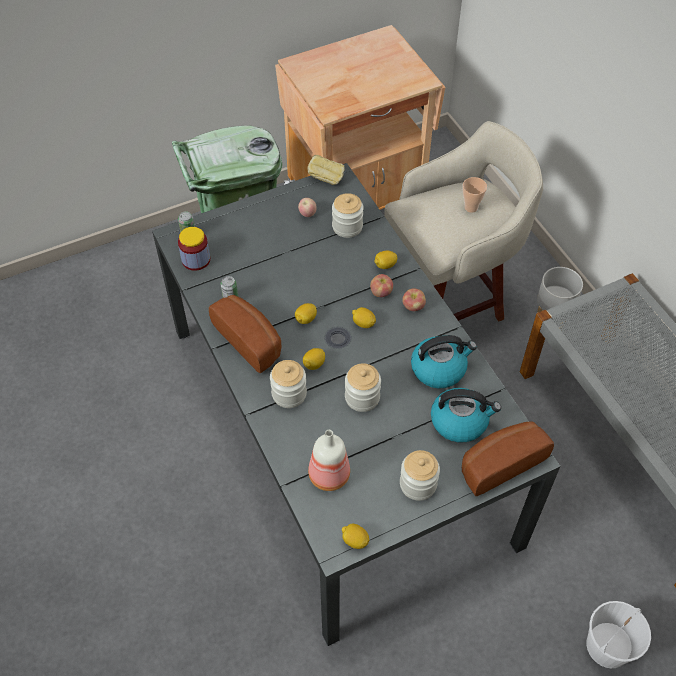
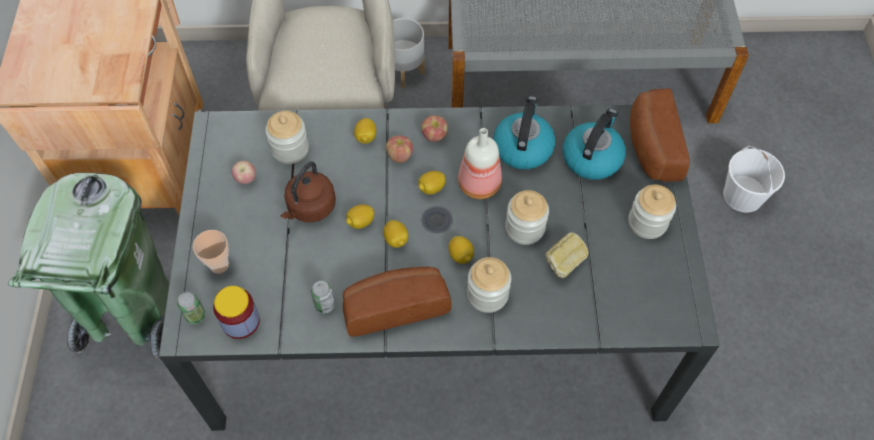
camera: 65 degrees left, 5 degrees up
bread [308,155,345,185] -> bread moved to [545,232,589,278]
bottle [308,430,350,491] -> bottle moved to [458,128,502,199]
lemon [342,524,369,549] -> lemon moved to [346,204,374,229]
cup [462,177,487,213] -> cup moved to [193,230,229,274]
none -> brown kettle [281,161,336,222]

